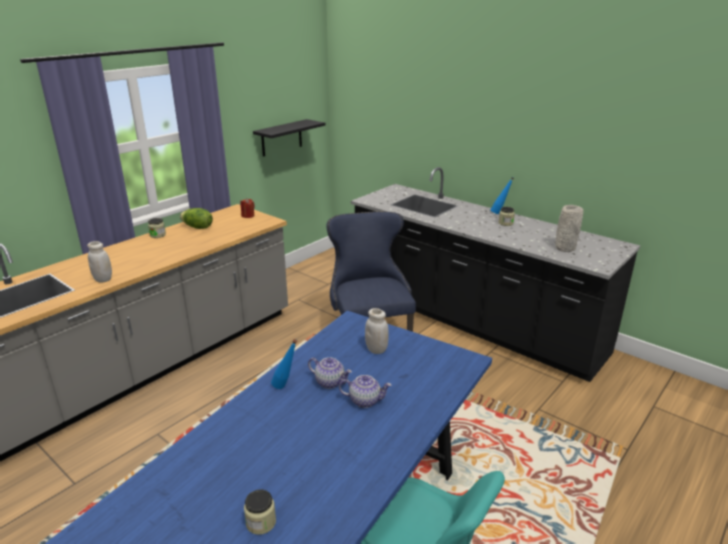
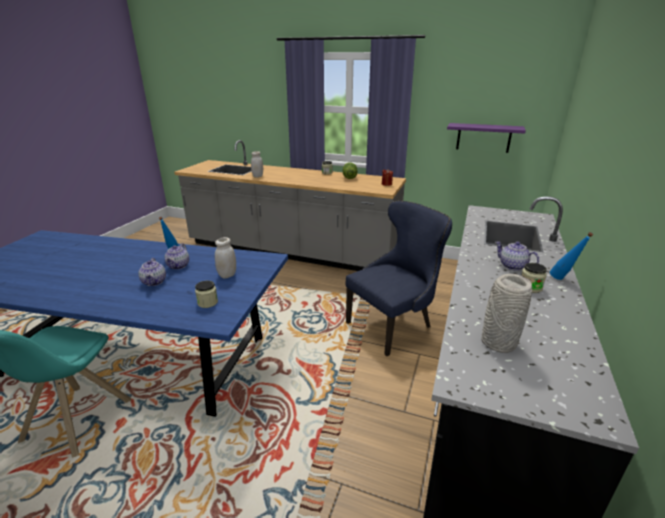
camera: 70 degrees right, 0 degrees up
jar [244,490,276,535] -> jar moved to [195,281,218,308]
black shelf [253,119,325,157] -> purple shelf [447,123,526,153]
none -> teapot [495,242,539,270]

